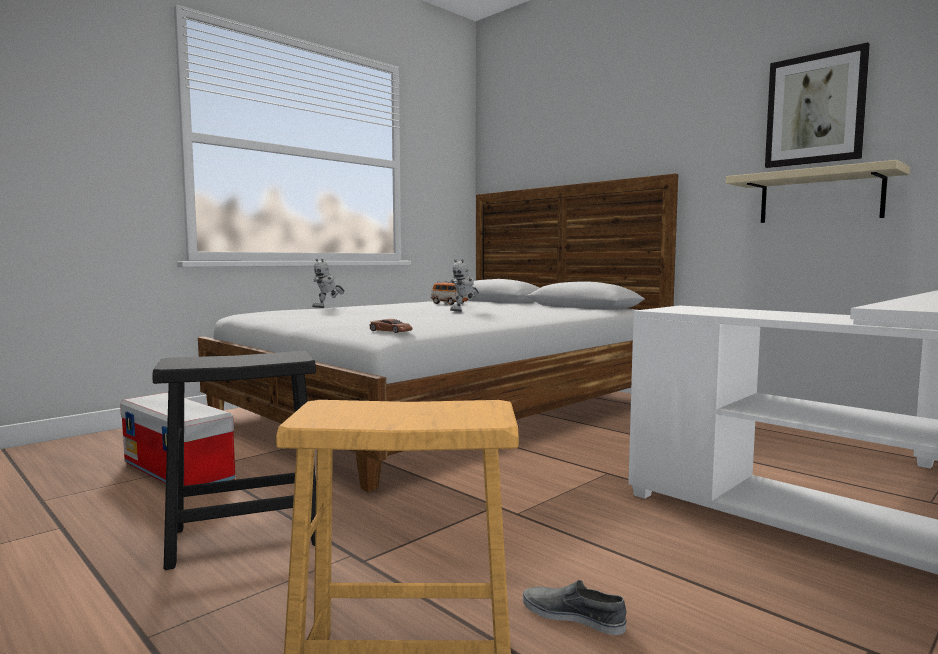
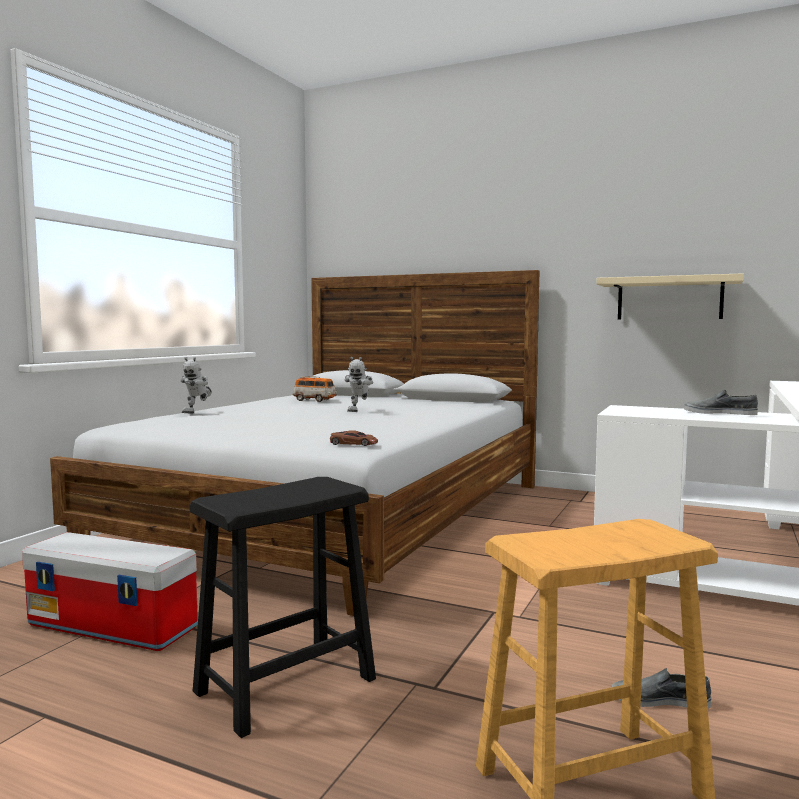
camera: 20 degrees left, 0 degrees up
picture [765,42,870,168] -> none
none -> grey shoe [684,389,758,415]

